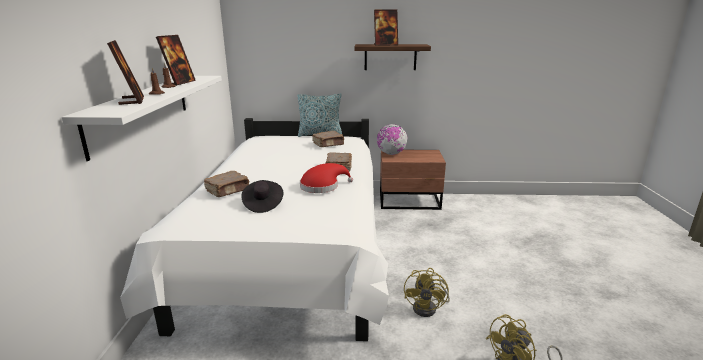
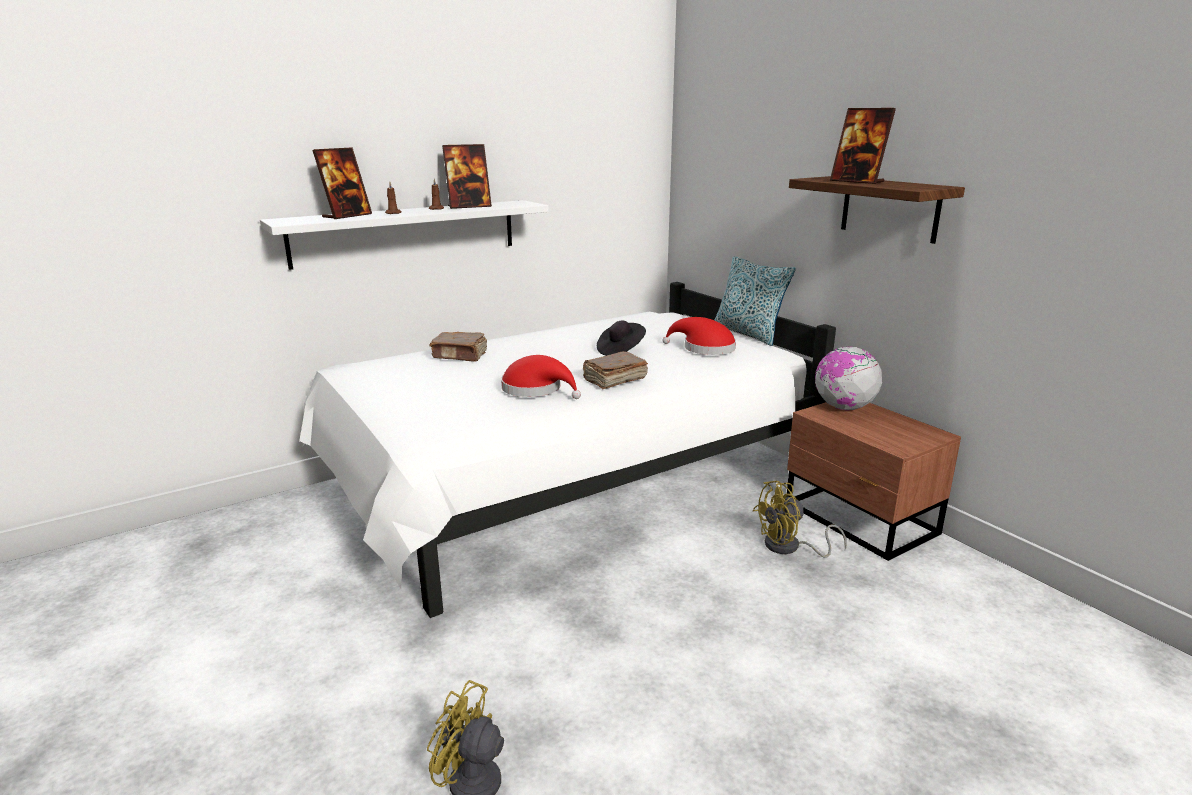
camera: 55 degrees right, 0 degrees up
black hat [241,180,283,213] -> black hat moved to [597,321,646,356]
brown book [312,131,344,147] -> red hat [662,317,736,355]
yellow fan [404,268,450,317] -> yellow fan moved to [753,481,847,558]

